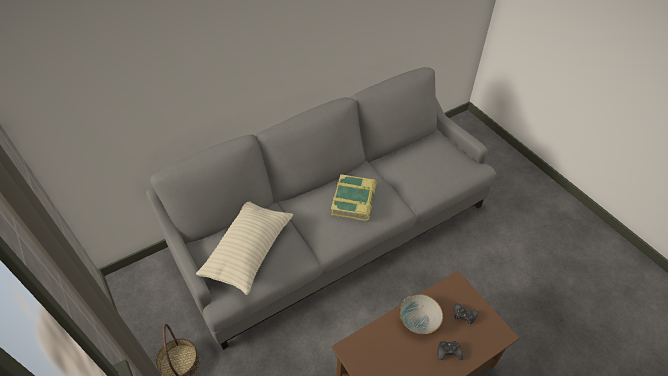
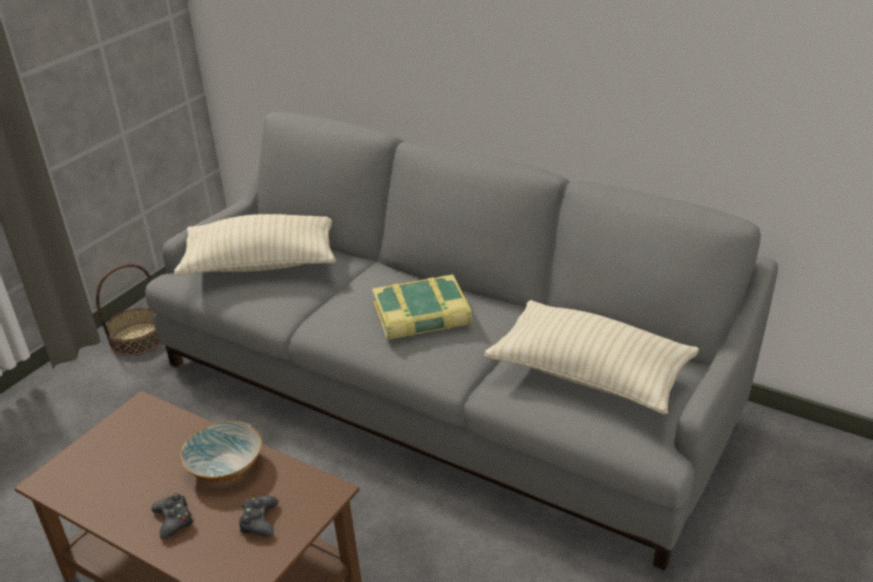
camera: 65 degrees right, 15 degrees down
none -> beige pillow [484,300,699,414]

